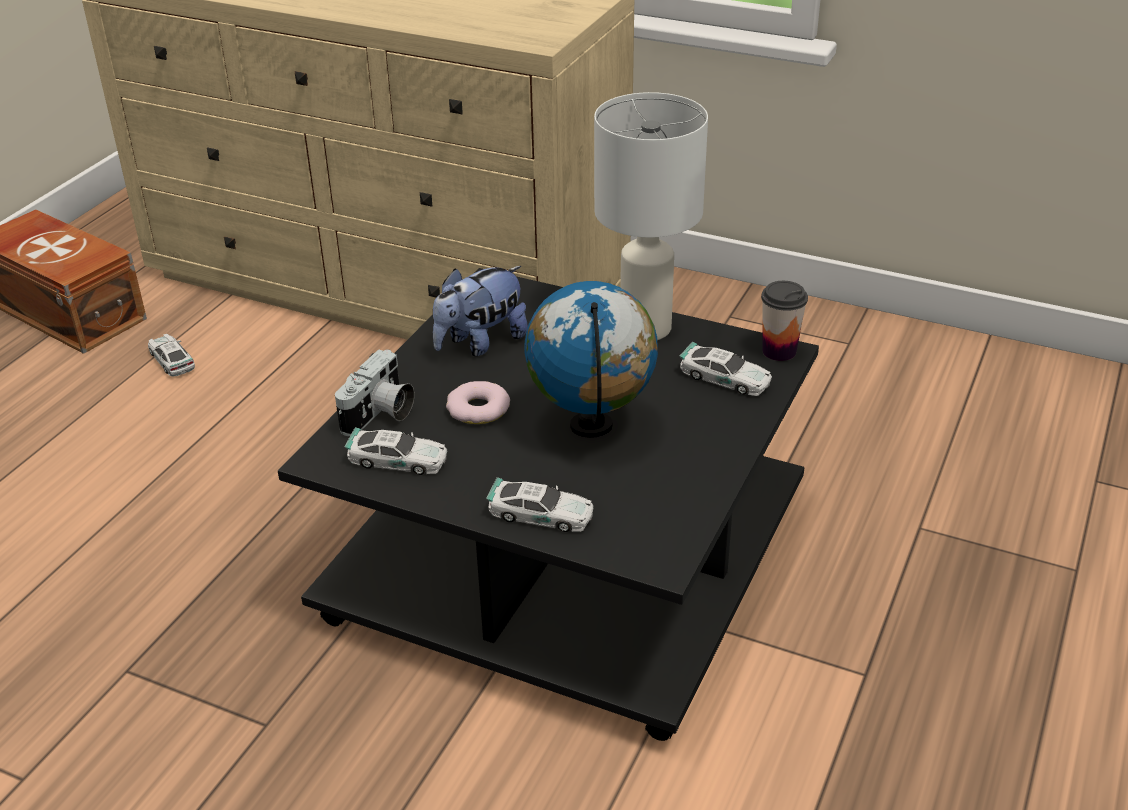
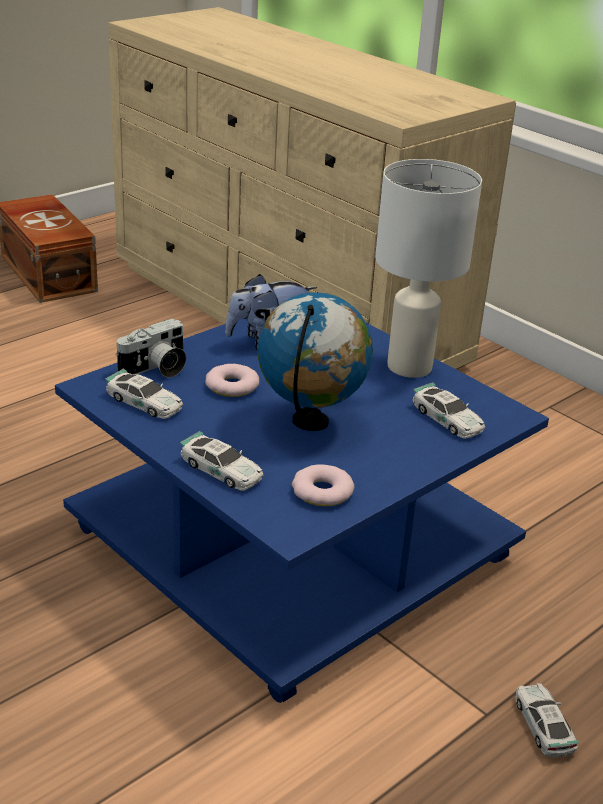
camera: 20 degrees right, 5 degrees down
toy car [148,334,195,377] -> toy car moved to [515,683,579,757]
black coffee table [278,268,819,741] -> blue coffee table [55,319,549,703]
cup [761,281,808,361] -> none
none -> donut [292,464,354,506]

